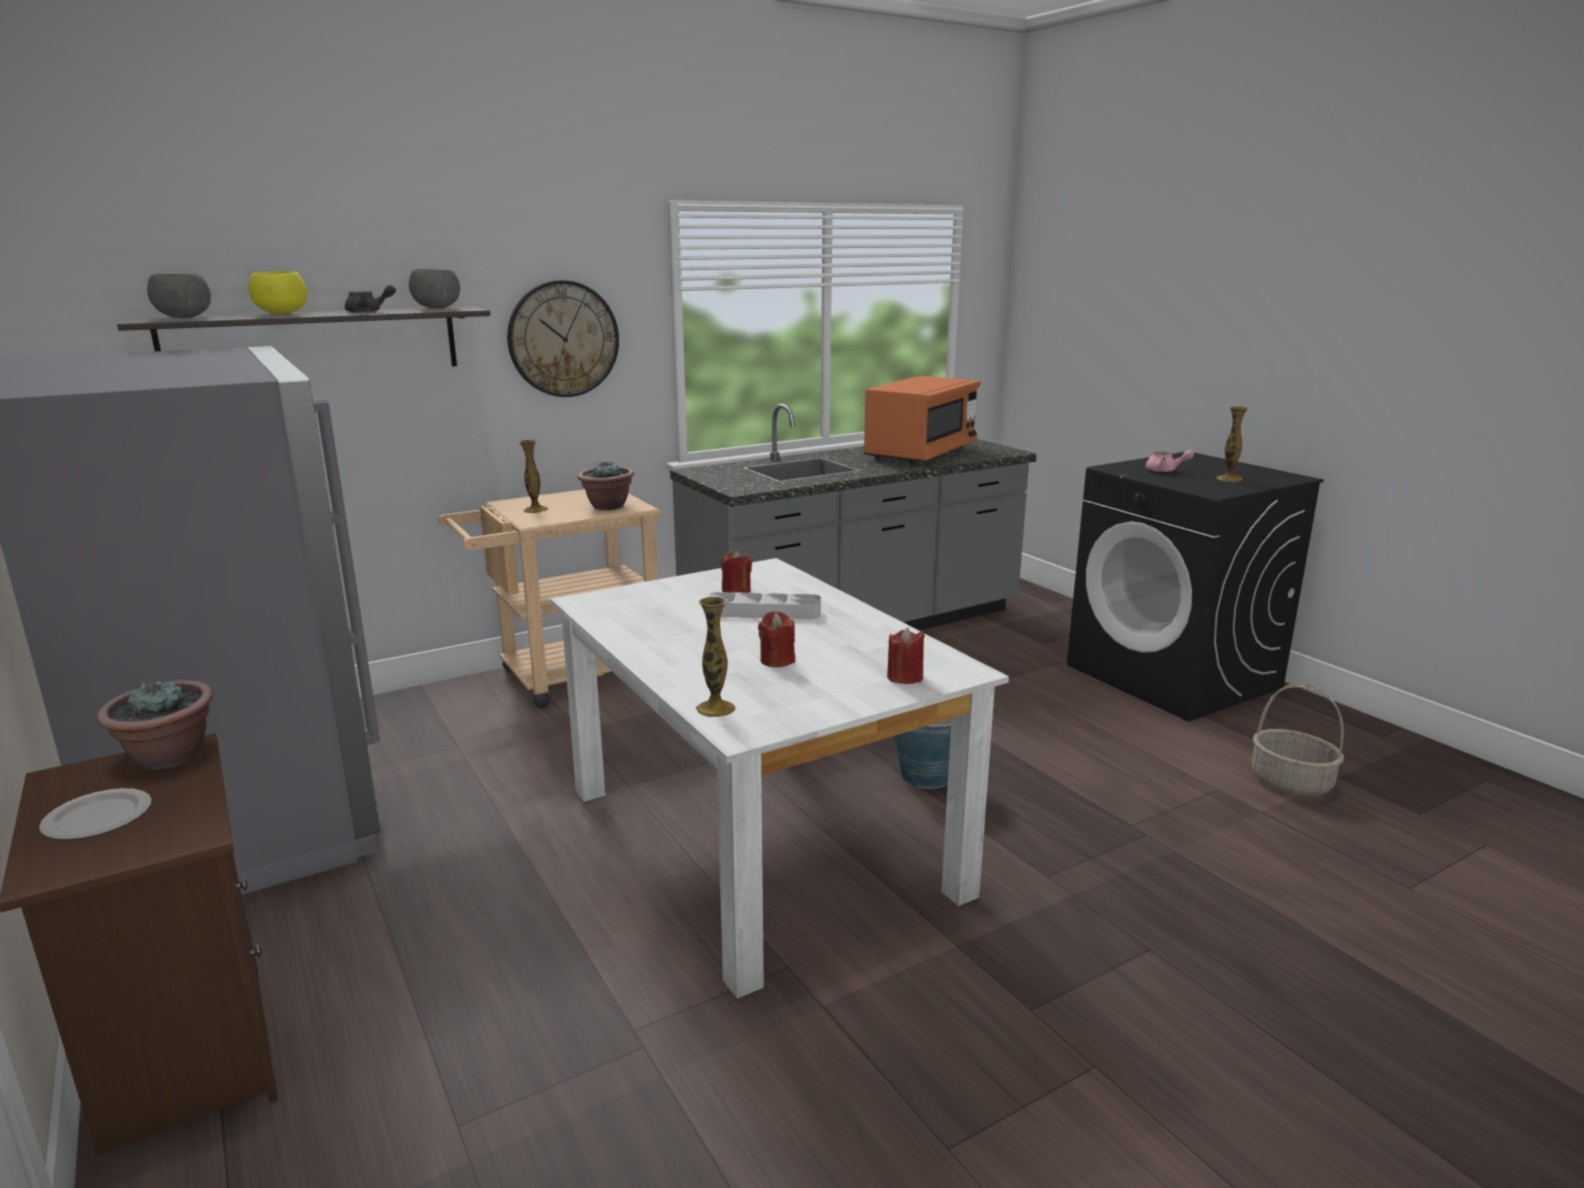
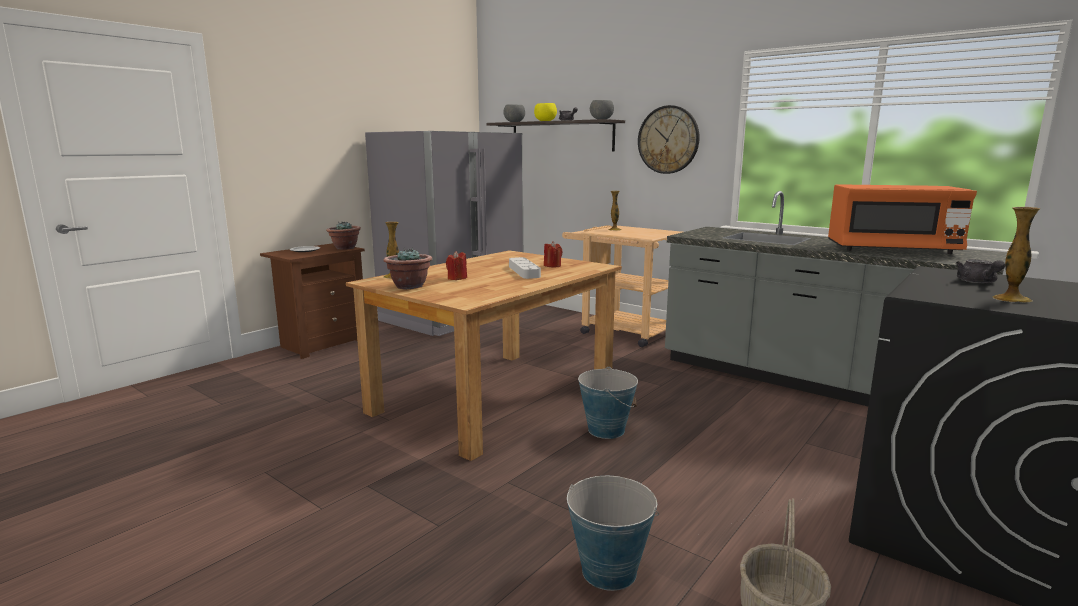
camera: 70 degrees right, 5 degrees down
white dining table [550,558,1009,999] -> brown dining table [346,250,622,461]
potted plant [577,461,634,510] -> potted plant moved to [384,248,433,289]
red candle [887,627,925,684] -> none
pink teapot [1146,450,1194,472] -> grey teapot [956,259,1005,283]
none -> bucket [567,476,659,591]

